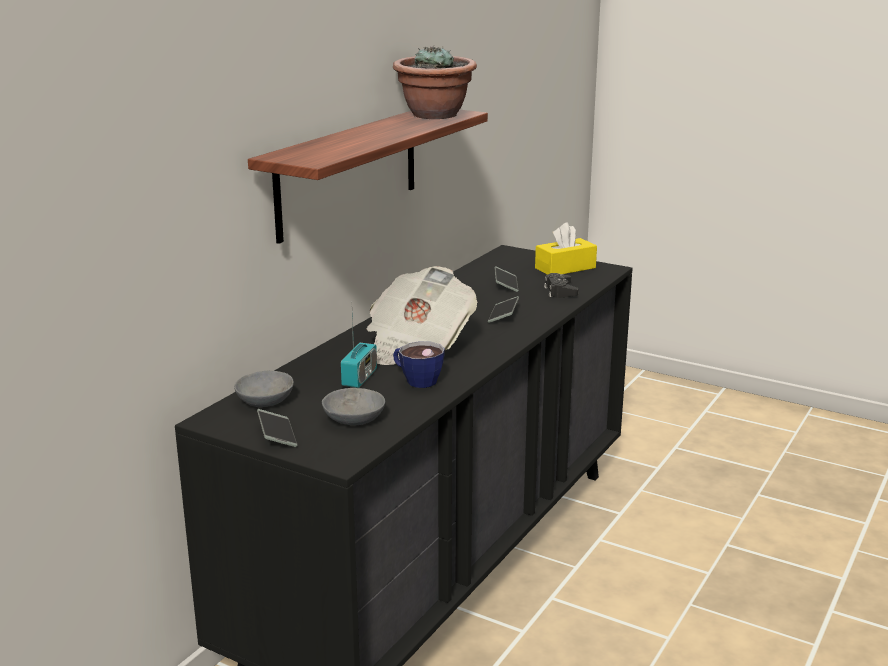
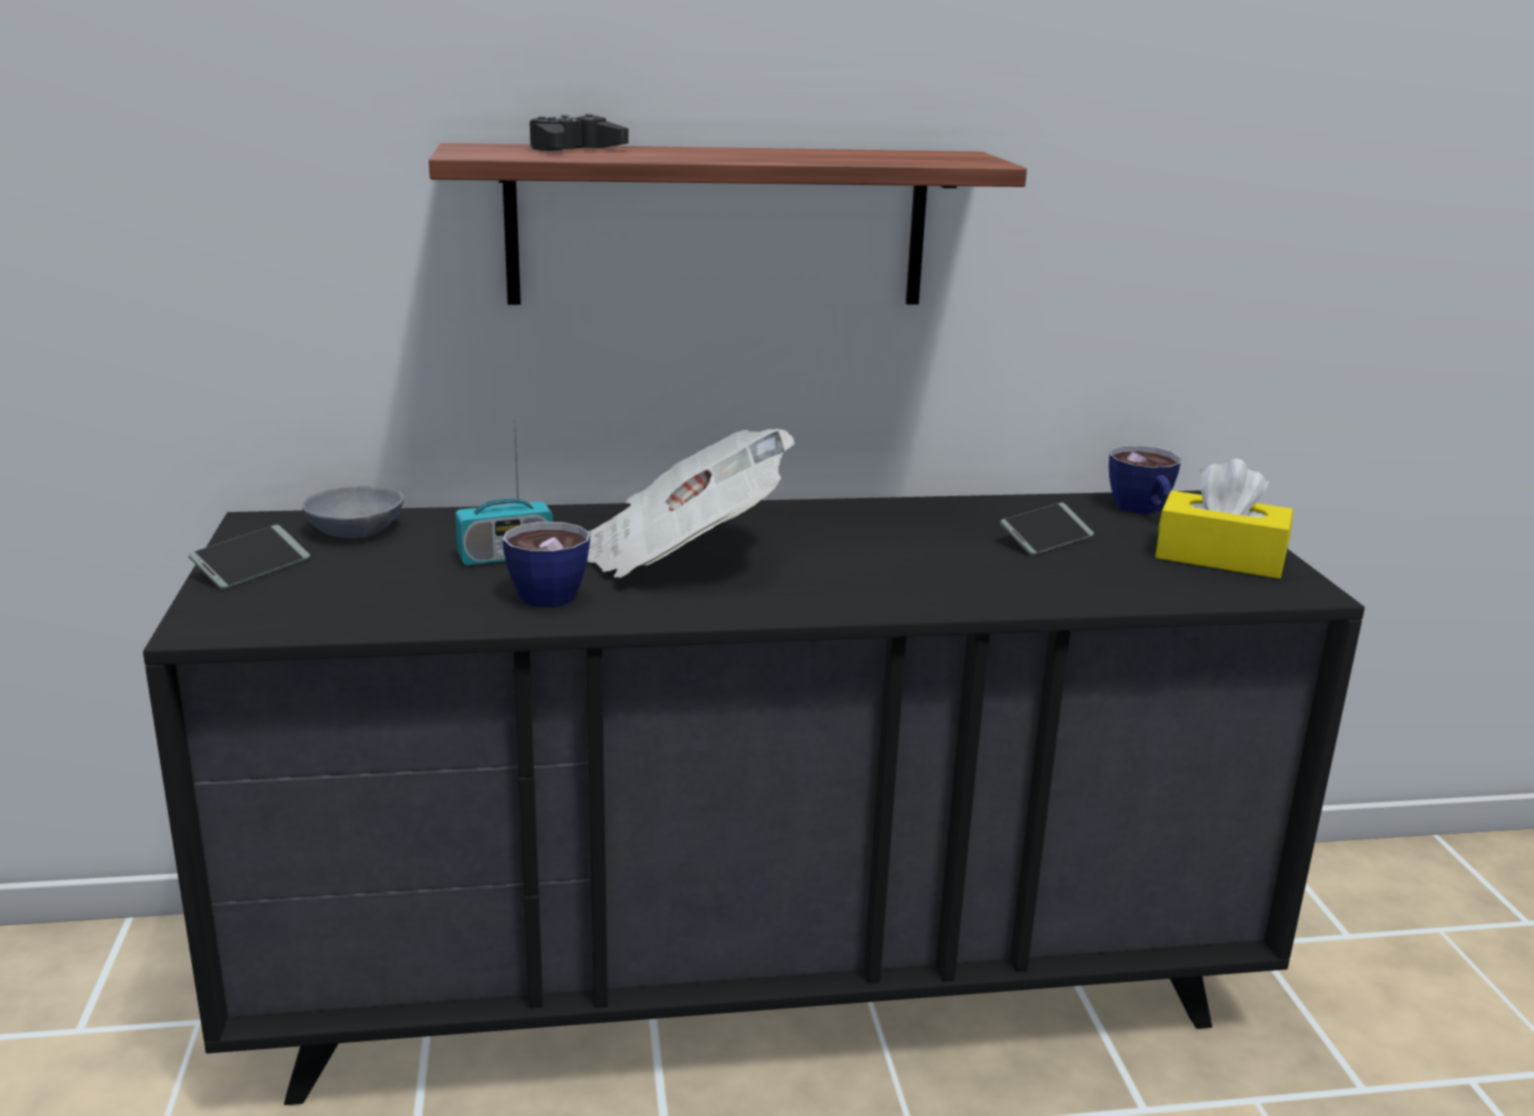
camera: 50 degrees right, 0 degrees up
grey bowl [322,388,385,425] -> none
potted plant [393,46,477,119] -> none
phone [488,296,519,323] -> none
black game controller [544,273,578,298] -> black game controller moved to [530,114,629,151]
none -> cup [1109,445,1181,514]

